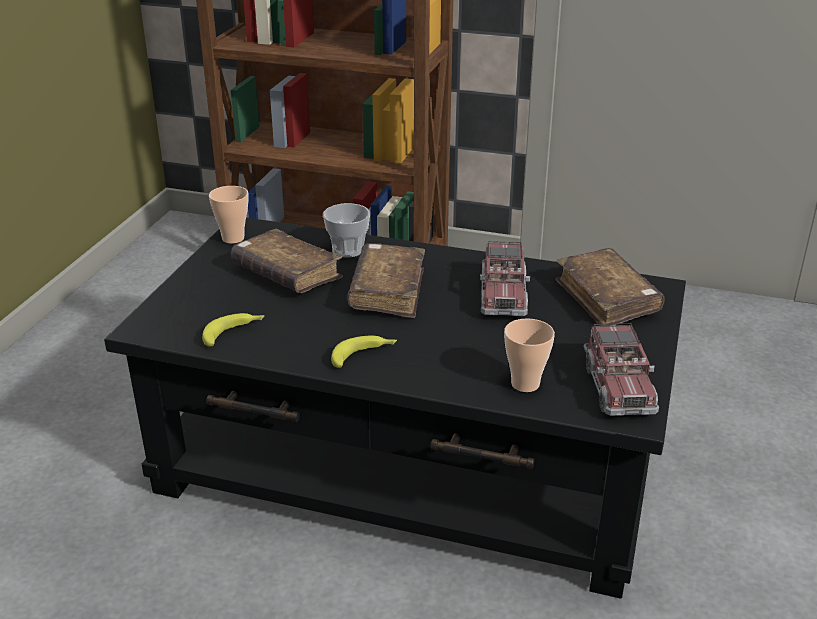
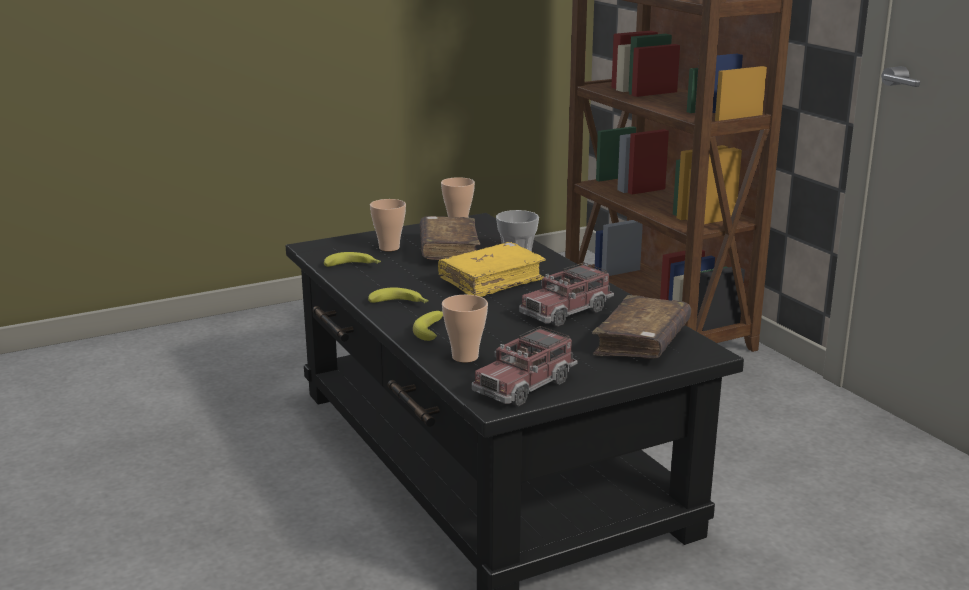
camera: 45 degrees right, 10 degrees down
brown book [347,243,425,318] -> yellow book [438,242,546,297]
none -> cup [370,199,406,251]
none -> banana [413,311,443,341]

